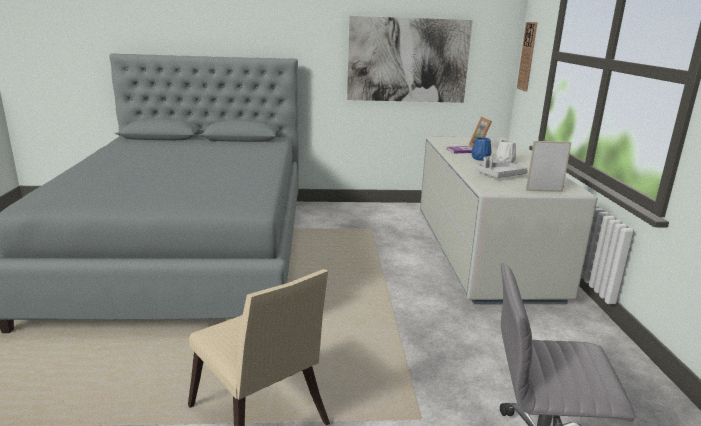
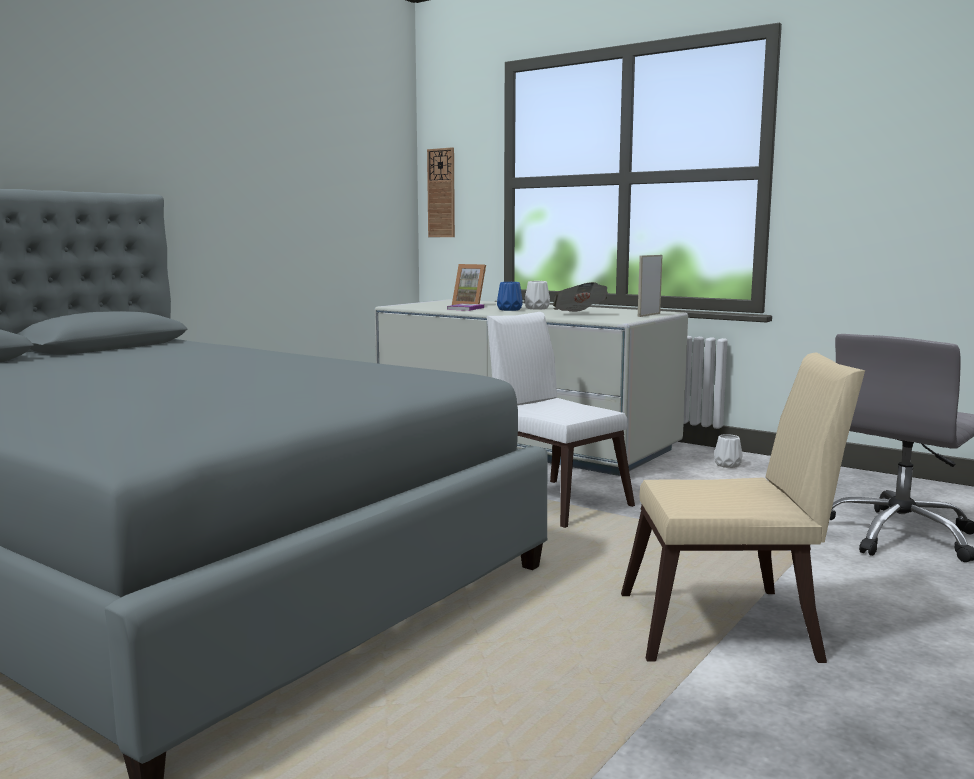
camera: 50 degrees left, 10 degrees down
picture [347,16,472,103] -> none
grey tray [476,156,528,178] -> newspaper [553,282,608,312]
none -> white chair [487,312,635,528]
none -> white vase [714,434,742,468]

